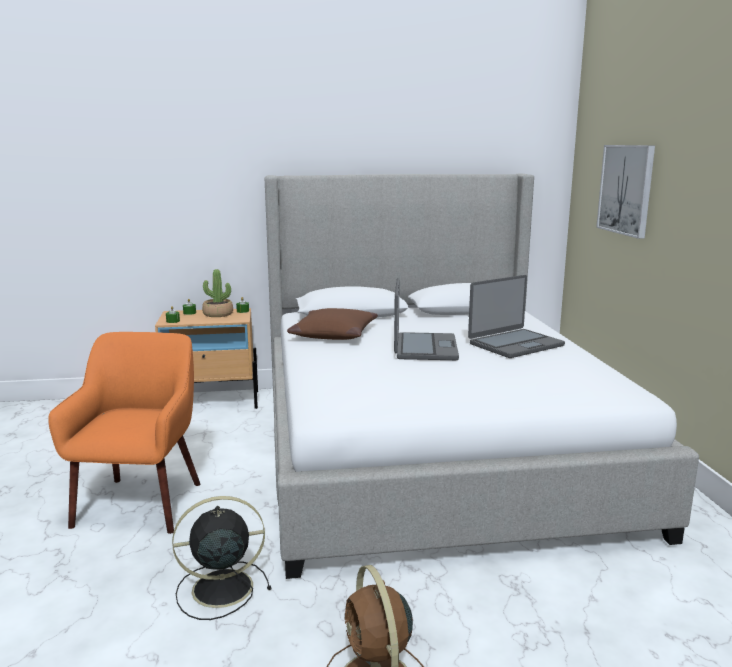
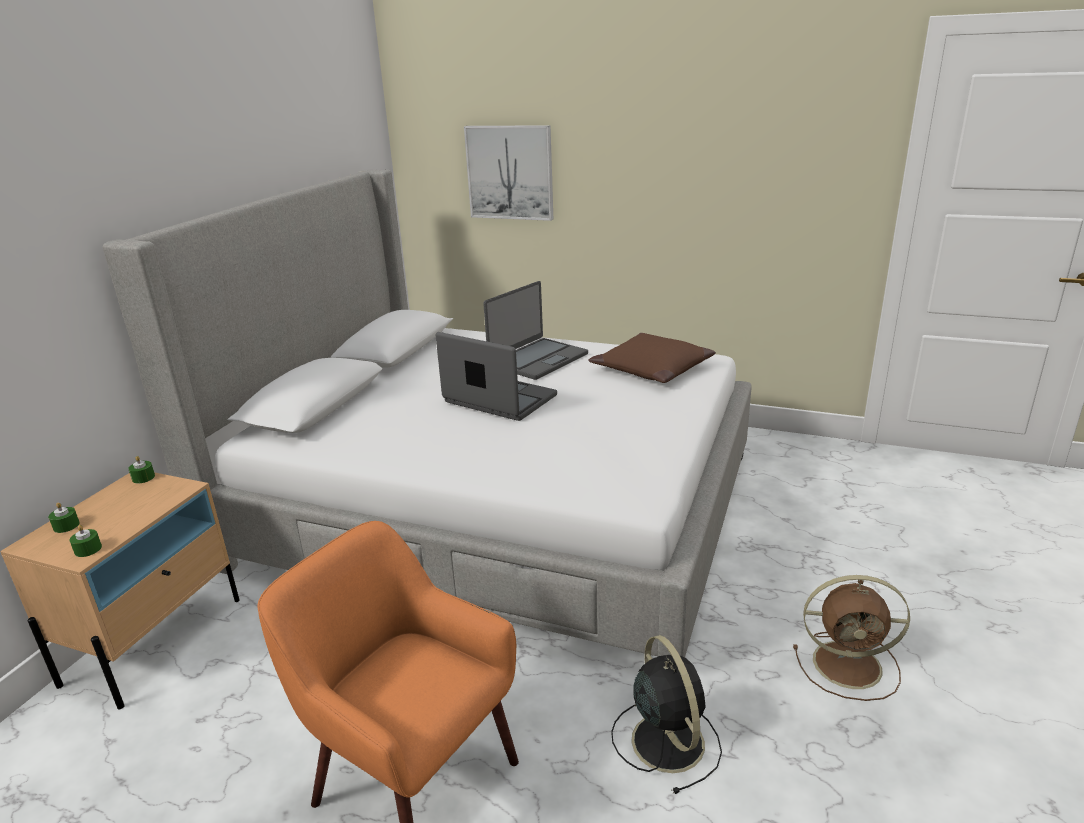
camera: 60 degrees left, 10 degrees up
black fan [172,496,271,620] -> black fan turned 150 degrees clockwise [611,635,722,794]
potted plant [202,269,233,317] -> none
brown pillow [287,308,378,340] -> brown pillow moved to [588,333,716,383]
laptop [468,275,565,358] -> laptop turned 45 degrees clockwise [483,281,588,380]

